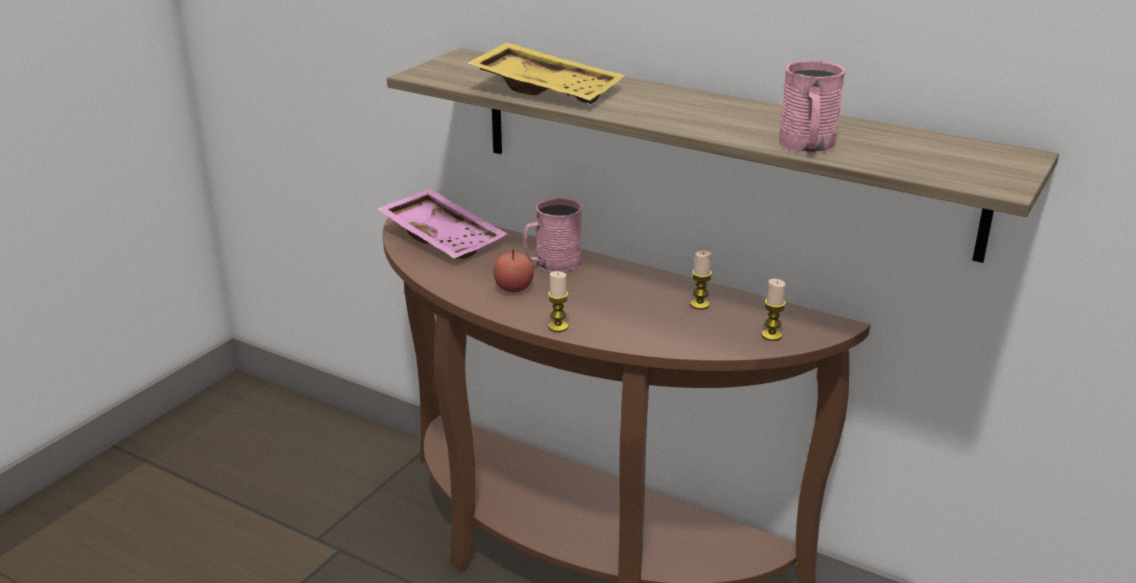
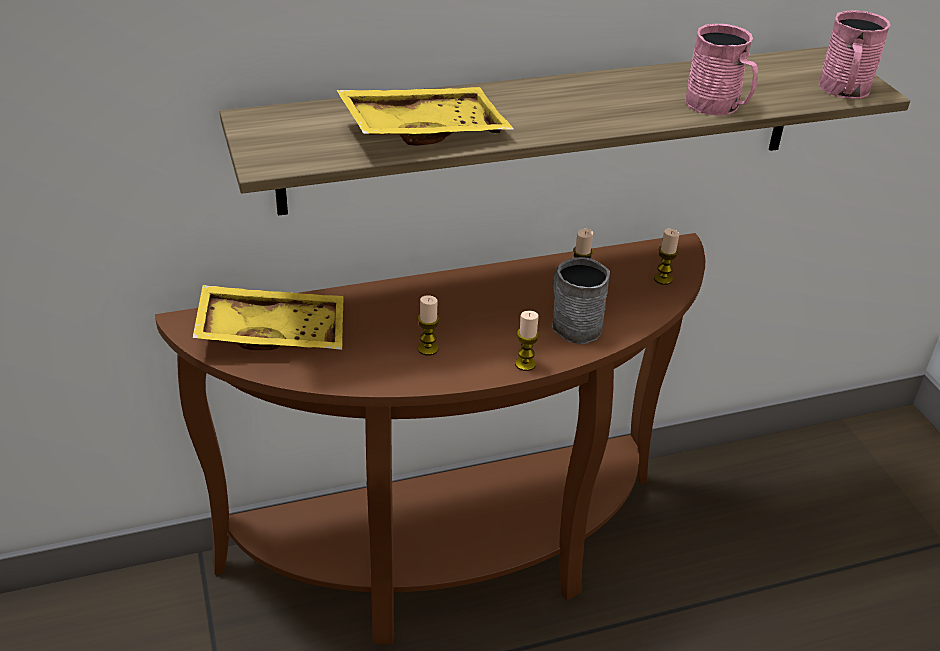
camera: 50 degrees left, 10 degrees up
pink tray [377,188,507,259] -> yellow tray [193,285,344,350]
apple [493,249,534,293] -> candle [418,295,439,356]
pink mug [523,197,582,272] -> pink mug moved to [819,10,891,99]
none -> grey mug [552,257,610,344]

